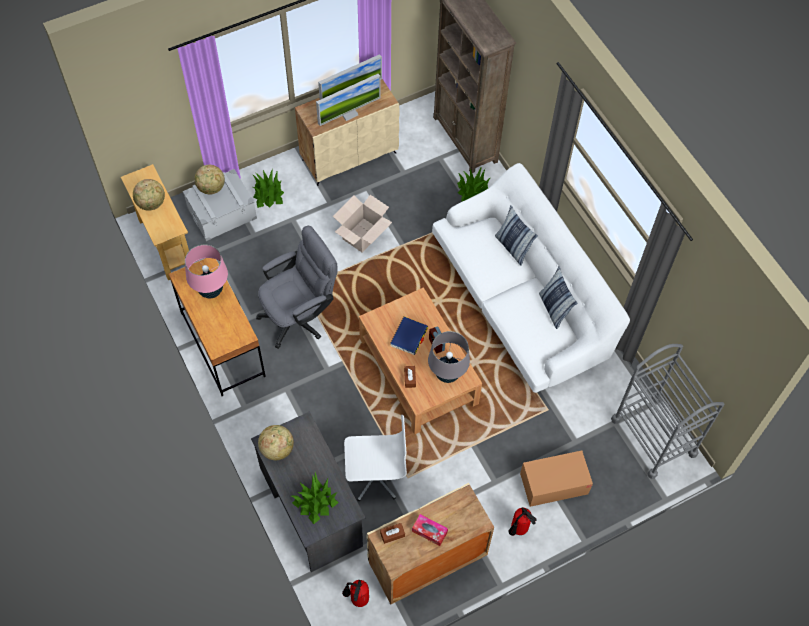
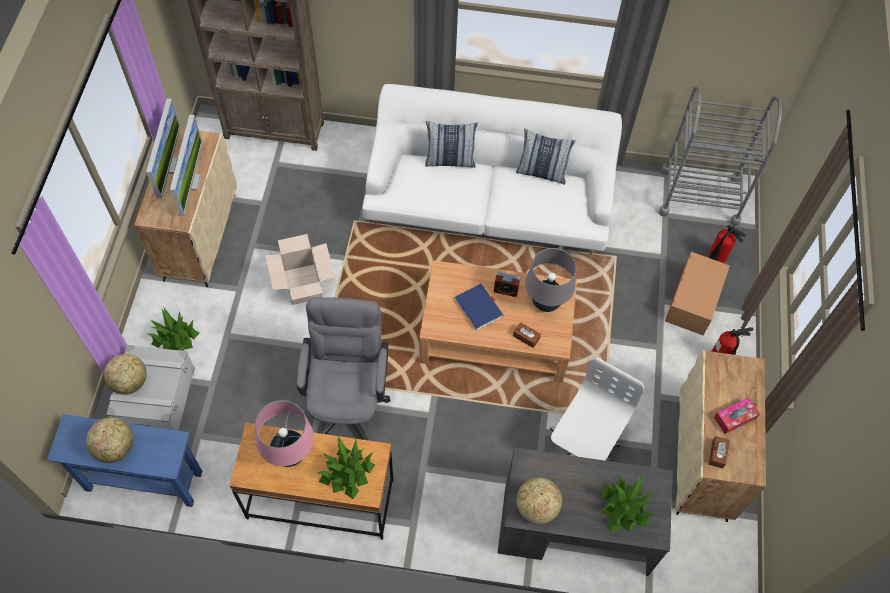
camera: 55 degrees left, 0 degrees up
beige console table [121,164,189,280] -> blue console table [47,414,202,507]
fire extinguisher [342,580,369,607] -> fire extinguisher moved to [709,225,746,263]
potted plant [457,166,491,201] -> potted plant moved to [318,436,375,499]

